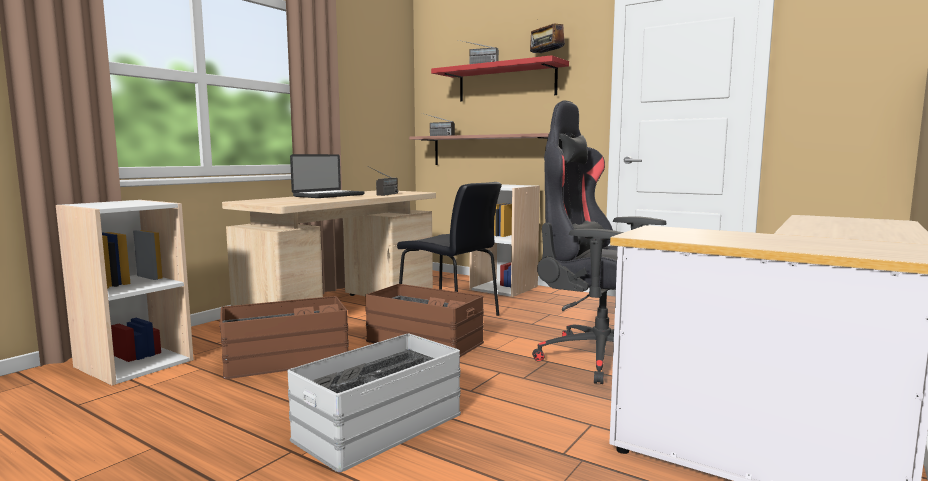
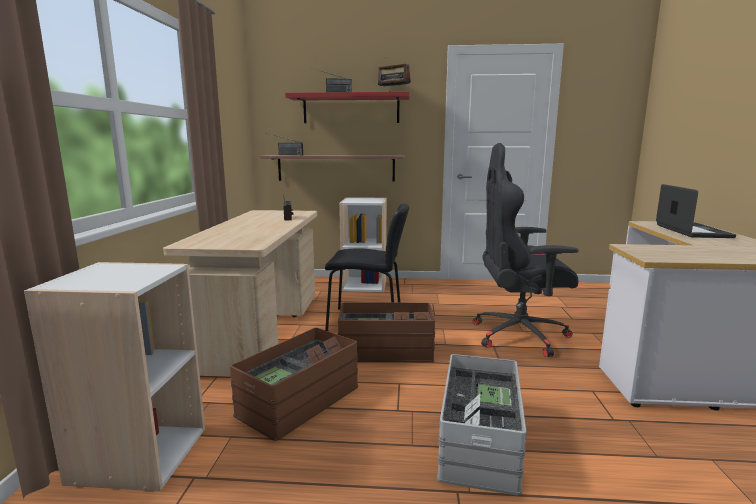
camera: 30 degrees left, 5 degrees up
laptop [290,154,365,198] -> laptop moved to [656,184,736,238]

